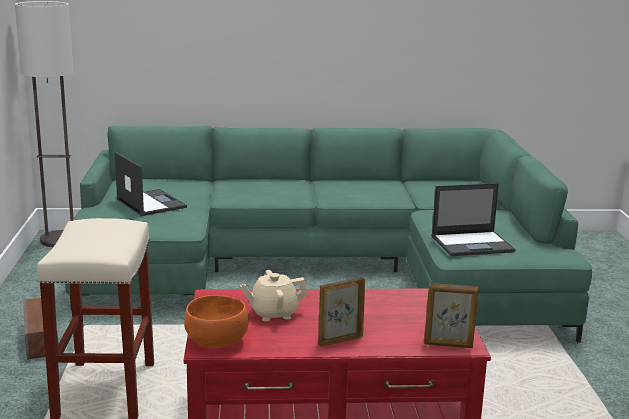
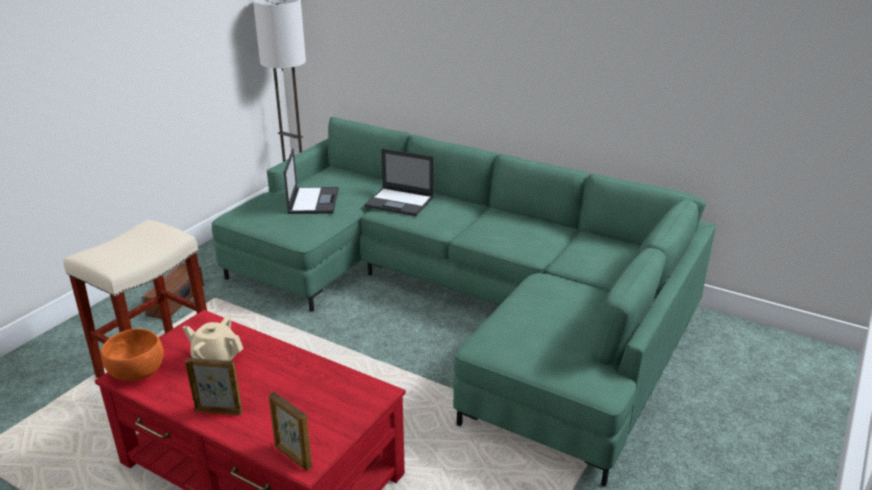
camera: 35 degrees right, 10 degrees up
laptop [431,183,516,256] -> laptop moved to [364,149,434,216]

